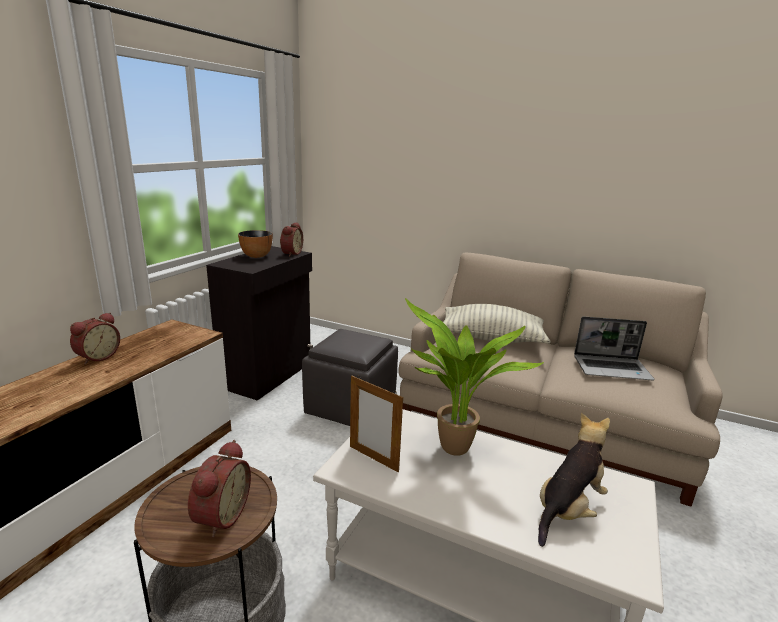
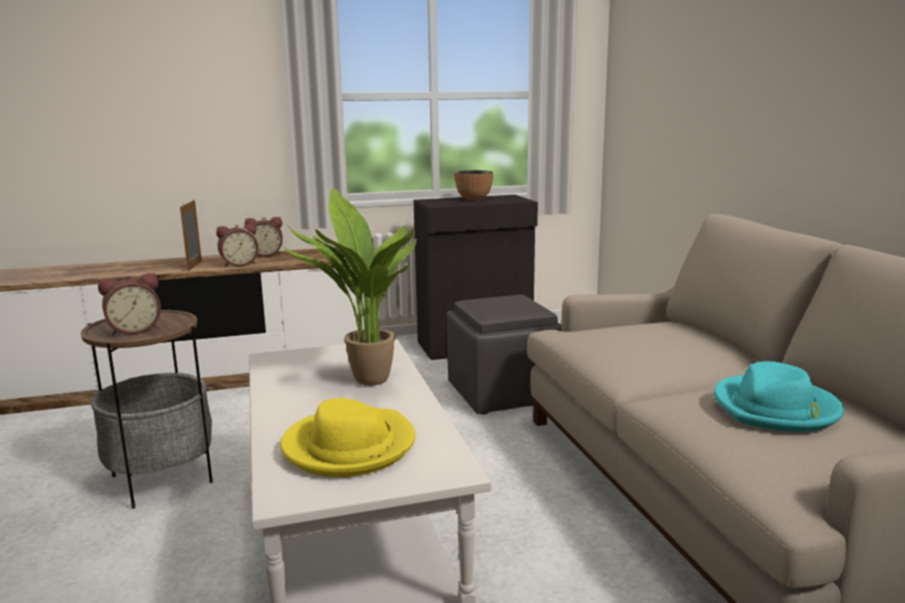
camera: 50 degrees right, 5 degrees down
alarm clock [280,222,303,257] -> alarm clock moved to [216,224,258,267]
picture frame [350,375,403,472] -> picture frame moved to [180,200,202,271]
pillow [443,304,550,344] -> none
plush toy [538,413,610,547] -> yellow hat [280,398,416,477]
laptop [574,317,654,381] -> turquoise hat [714,361,844,432]

